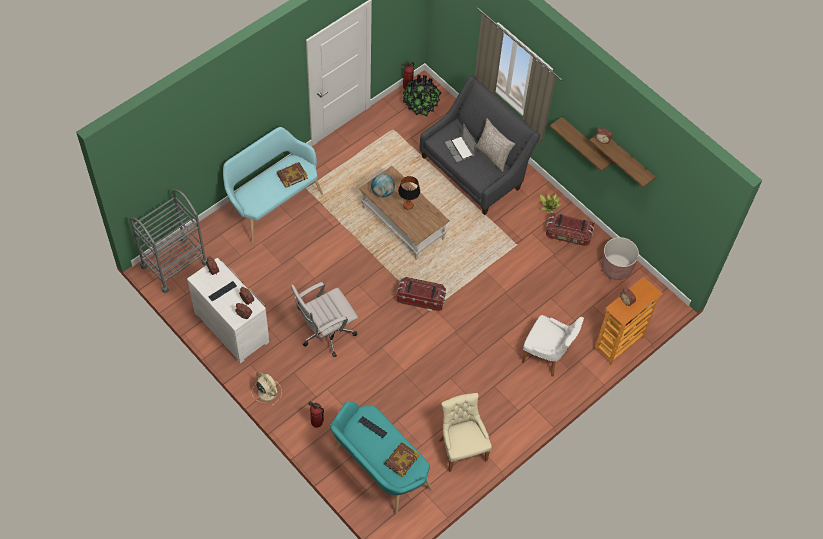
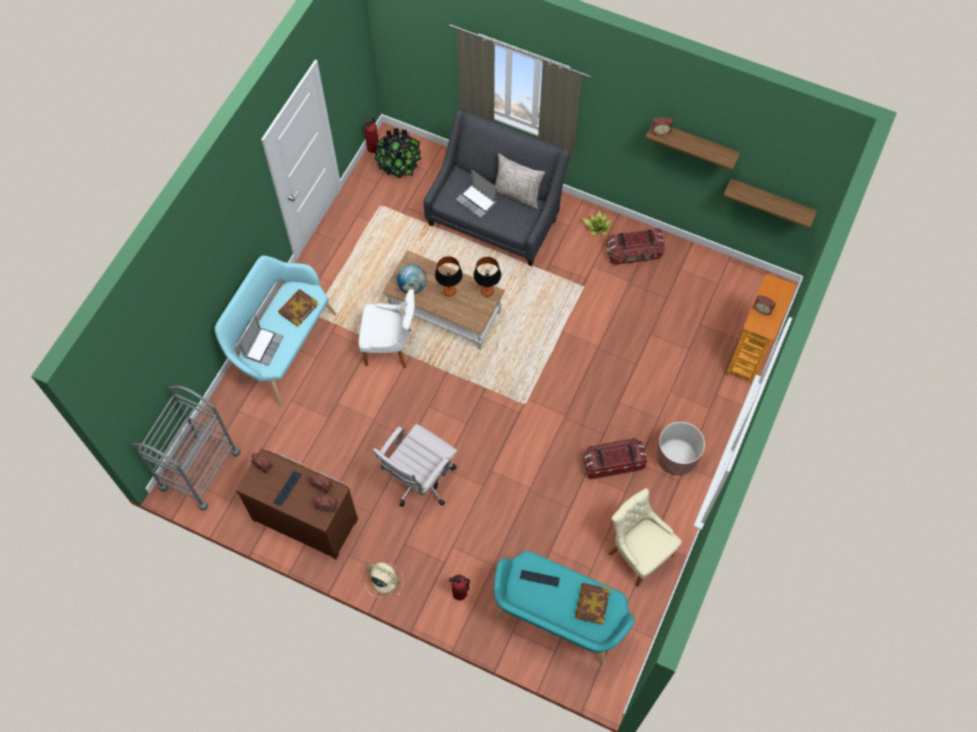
camera: 20 degrees left, 5 degrees up
white dresser [187,258,269,363] -> brown dresser [236,449,358,559]
storage box [397,277,446,311] -> storage box moved to [583,438,647,479]
white chair [522,315,584,377] -> white chair moved to [359,289,415,368]
shelf [550,117,613,171] -> shelf moved to [723,178,817,229]
brown planter [601,237,639,280] -> brown planter moved to [657,422,705,475]
none -> laptop [239,315,284,366]
none -> table lamp [474,257,501,297]

